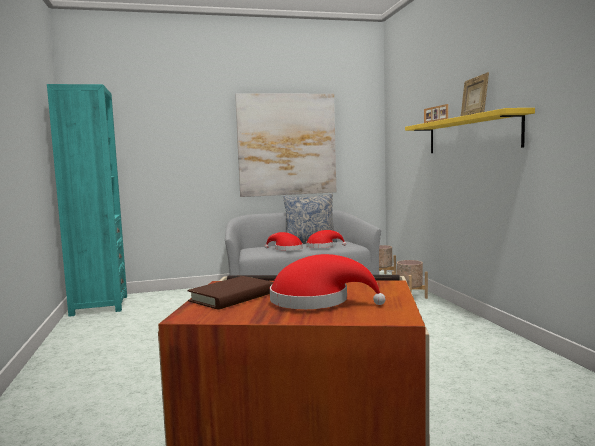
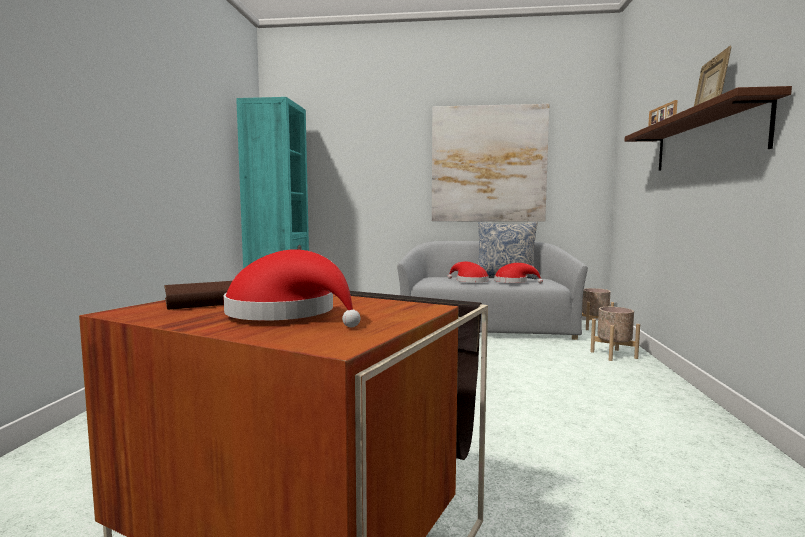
camera: 20 degrees right, 0 degrees up
yellow shelf [405,108,535,153] -> brown shelf [625,86,792,171]

